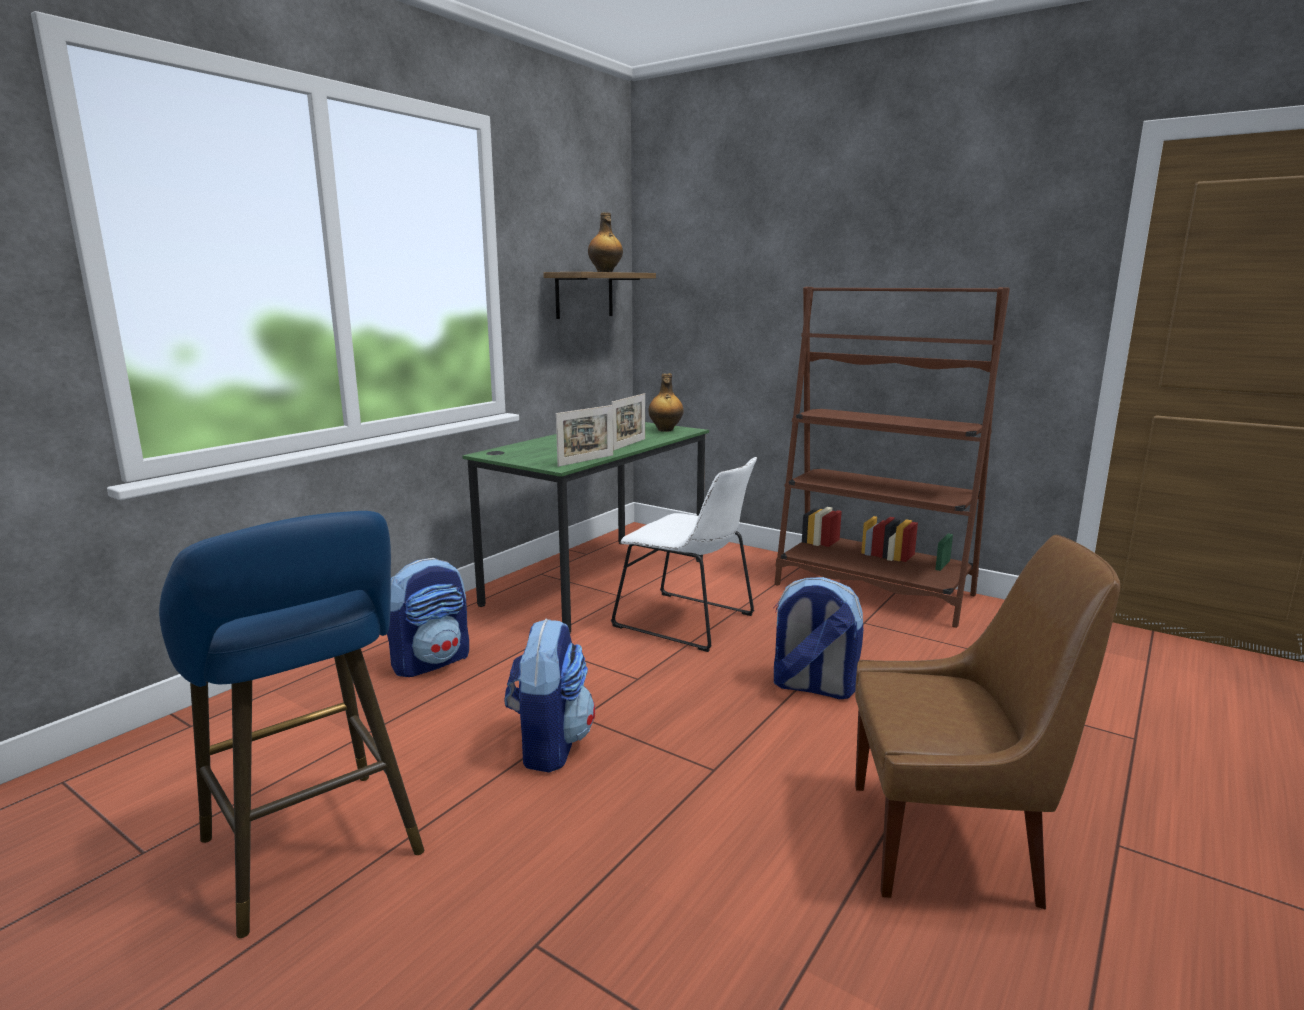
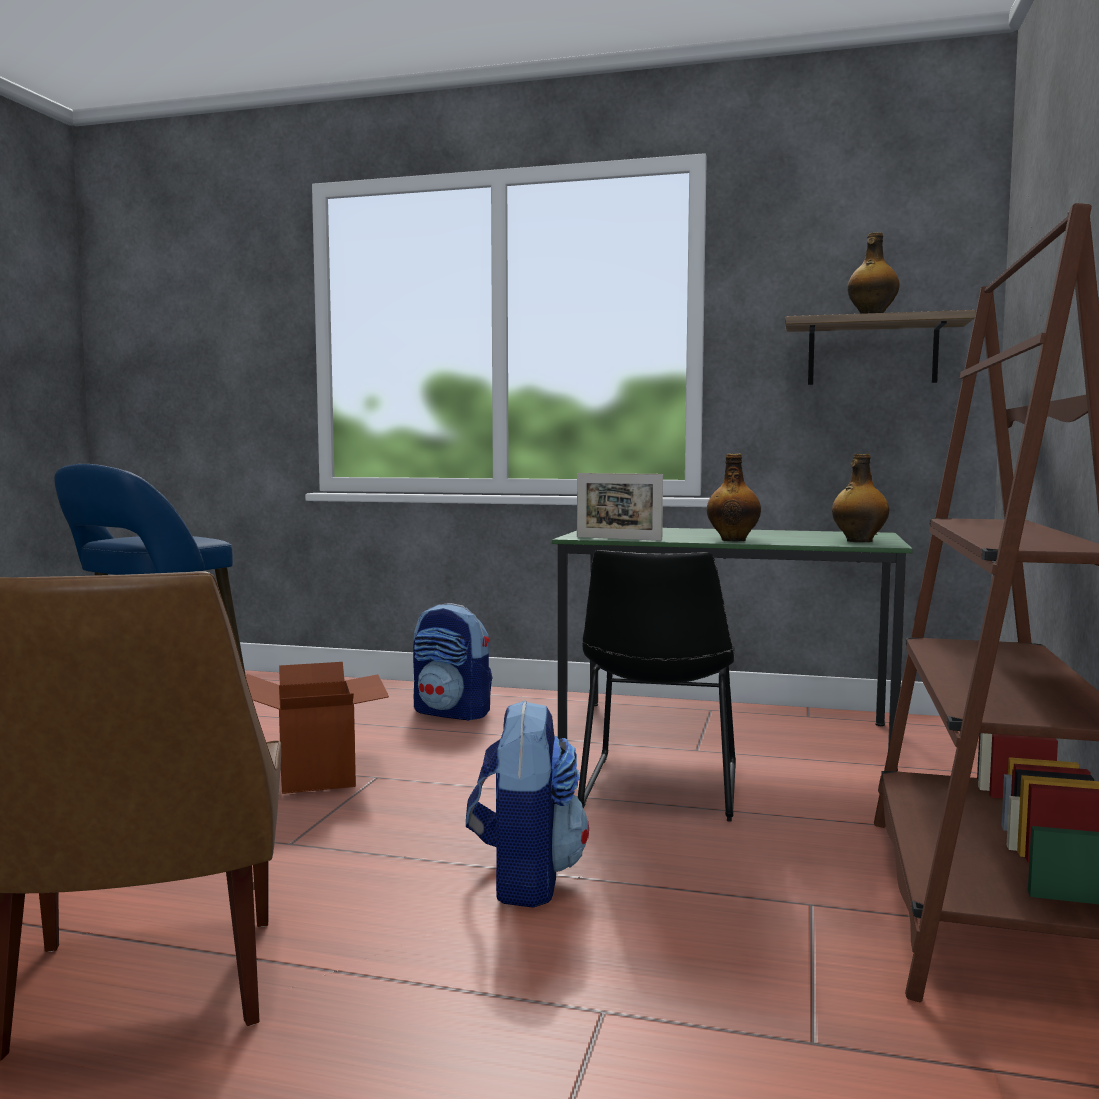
camera: 70 degrees right, 10 degrees down
backpack [504,618,595,773] -> cardboard box [246,662,389,794]
picture frame [611,393,645,451] -> bottle [707,454,761,541]
white chair [611,457,757,652] -> black chair [578,550,736,822]

